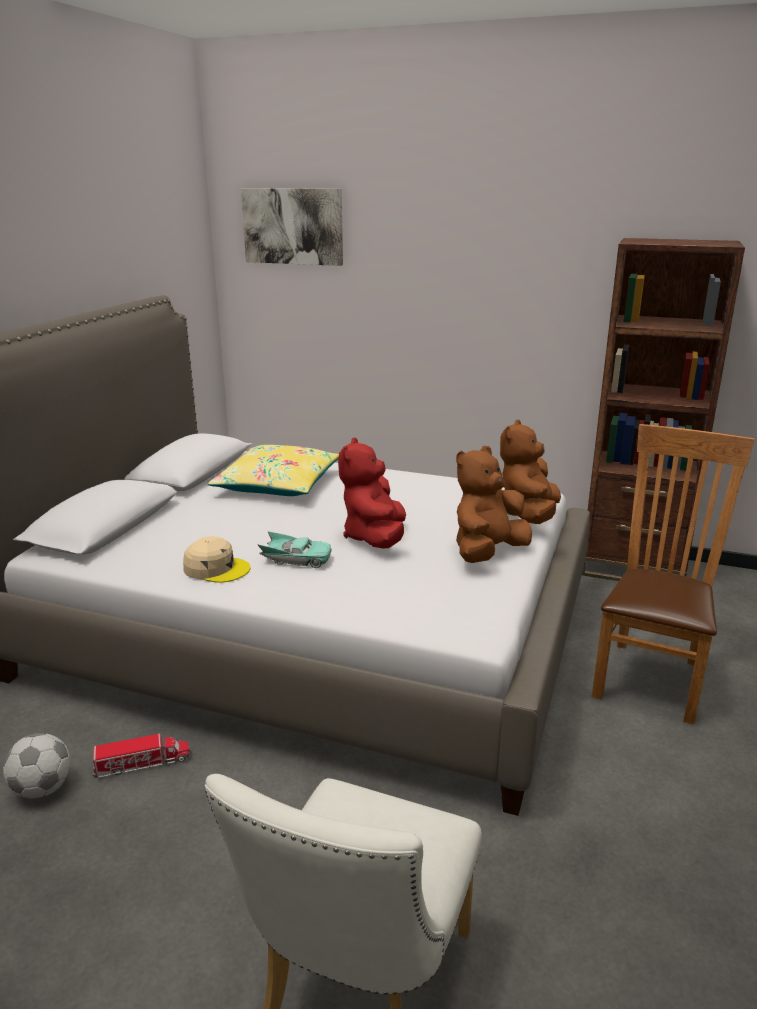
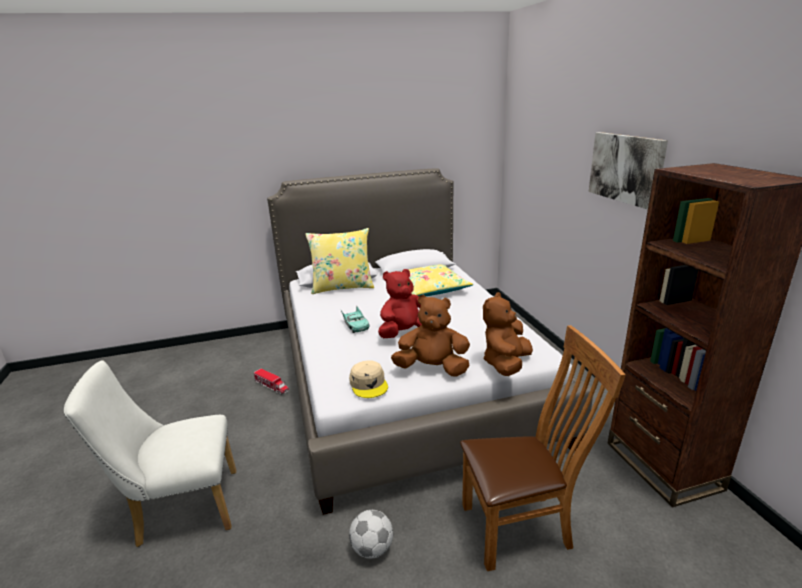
camera: 55 degrees right, 0 degrees up
football [3,733,71,799] -> football moved to [349,510,393,559]
beige cap [183,536,251,583] -> beige cap moved to [349,360,388,398]
picture [241,188,343,266] -> picture moved to [589,132,668,210]
brown plush toy [500,420,561,524] -> brown plush toy turned 45 degrees counterclockwise [483,292,533,376]
none -> yellow pillow [306,228,374,294]

